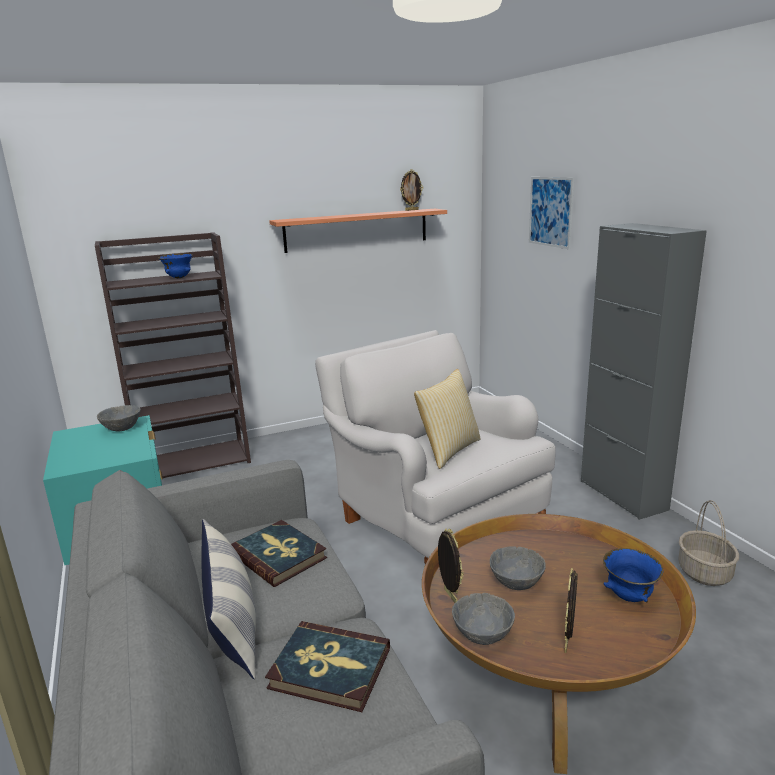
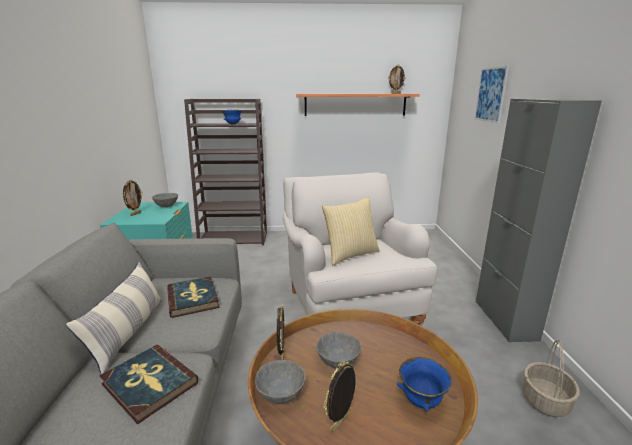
camera: 20 degrees right, 0 degrees up
none -> picture frame [123,179,143,216]

